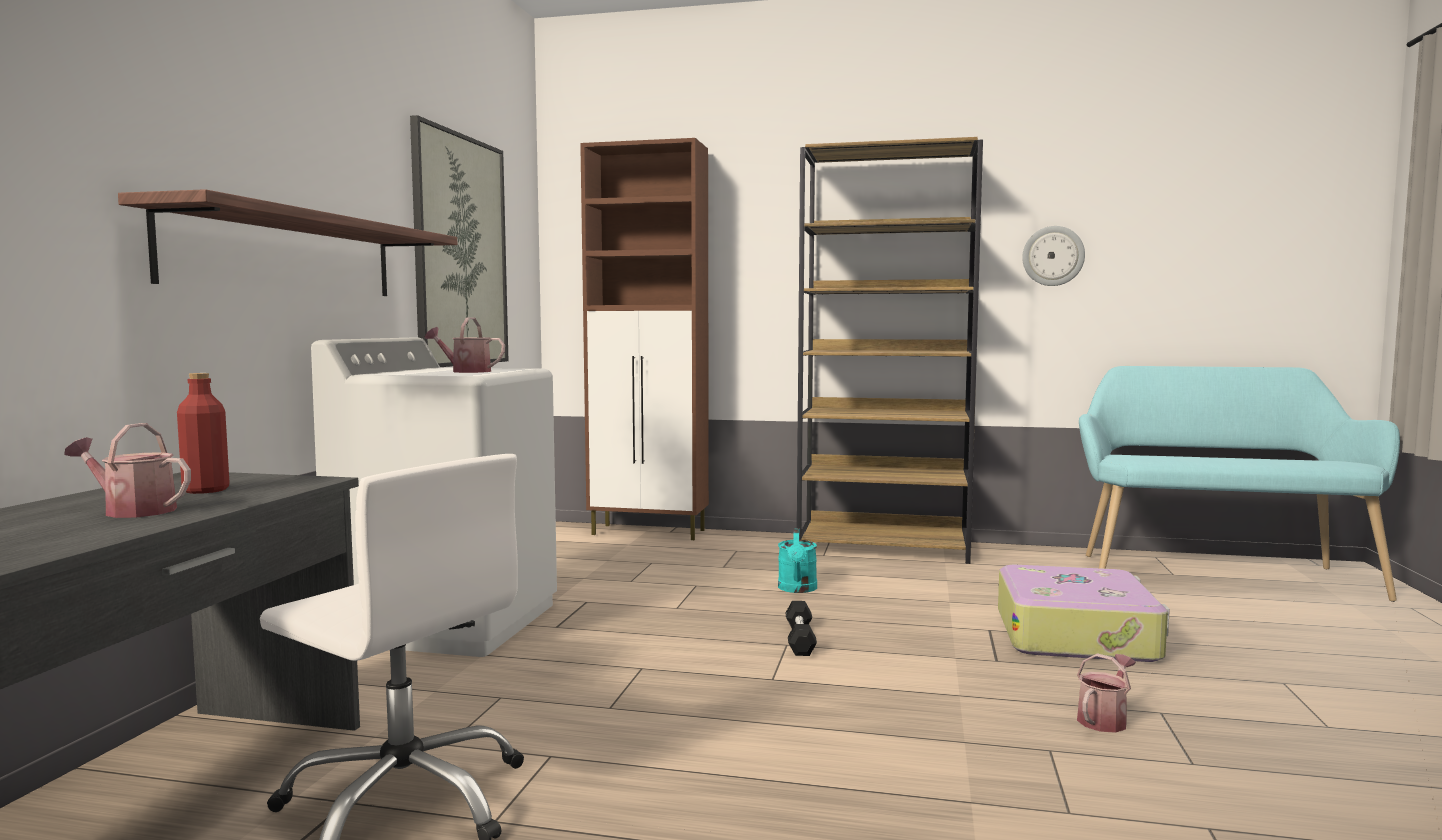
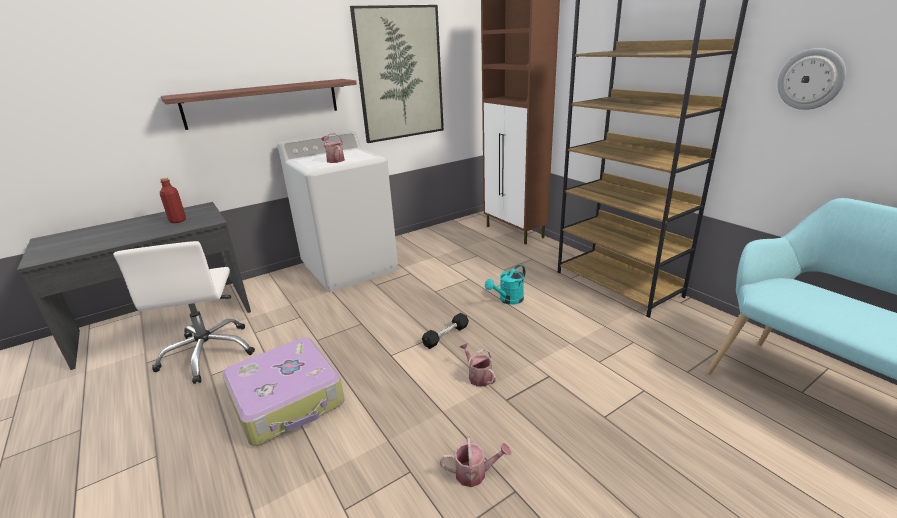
camera: 45 degrees right, 20 degrees up
watering can [64,423,191,518] -> watering can moved to [459,343,496,387]
suitcase [998,565,1170,662] -> suitcase moved to [222,338,345,446]

